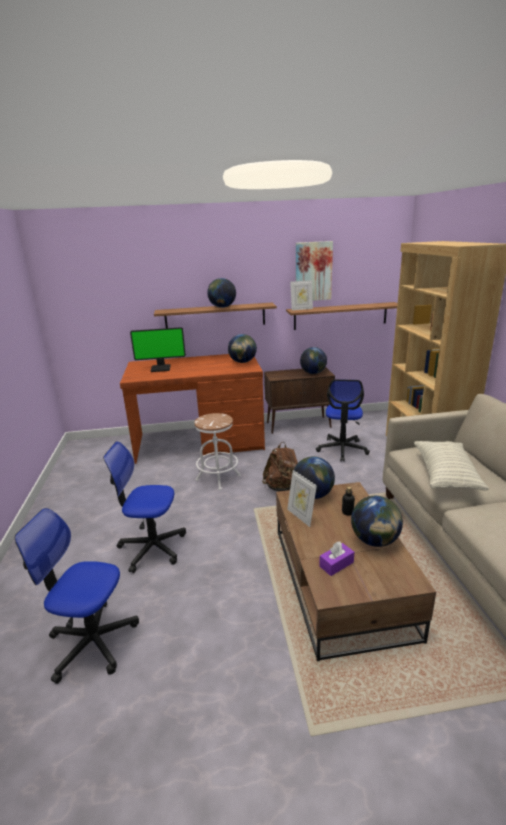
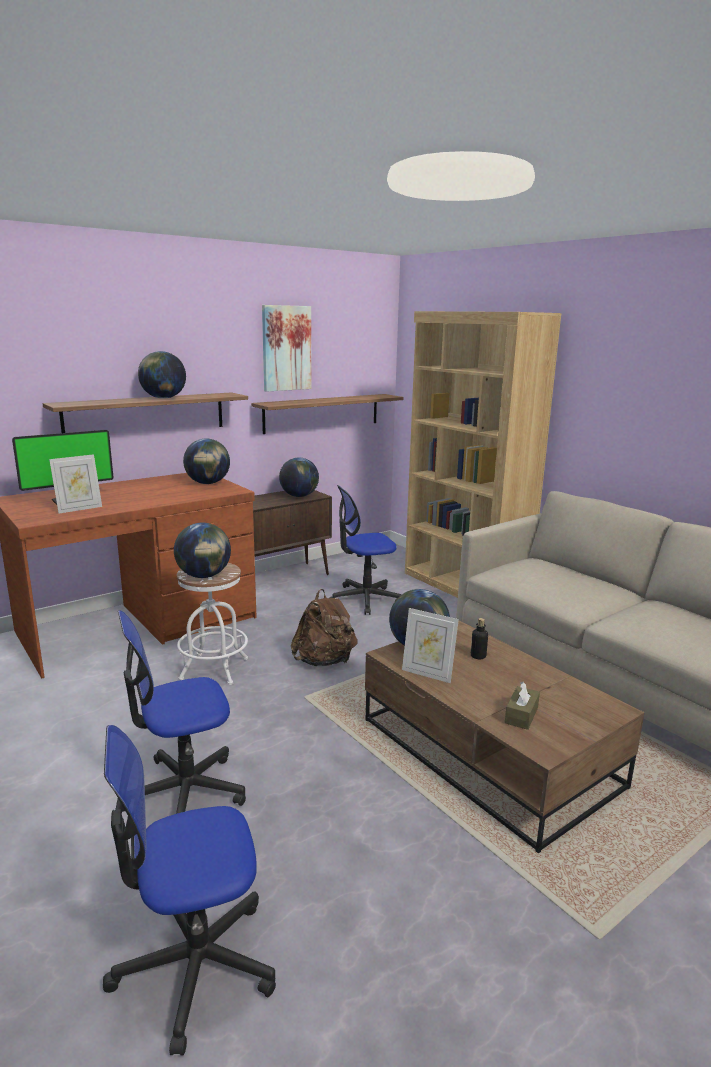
camera: 30 degrees left, 5 degrees down
picture frame [290,280,313,310] -> picture frame moved to [49,454,102,514]
office chair [316,379,370,461] -> office chair turned 90 degrees clockwise [330,485,401,615]
purple tissue box [319,542,354,576] -> brown tissue box [505,682,540,730]
globe [351,496,403,547] -> globe moved to [174,523,231,578]
pillow [414,441,489,491] -> none

